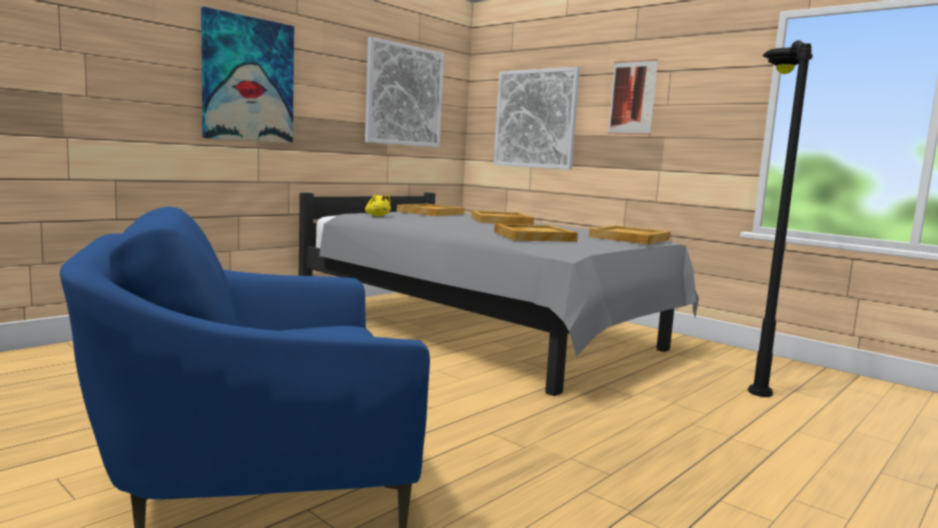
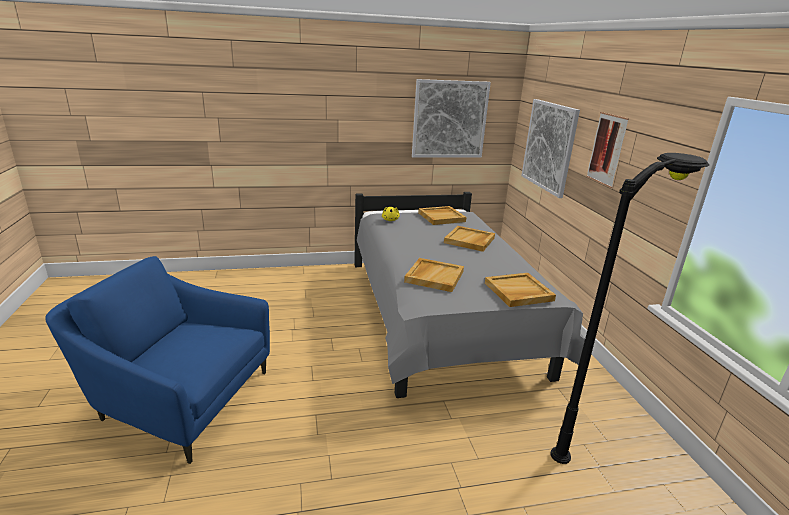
camera: 35 degrees right, 15 degrees up
picture [201,7,294,144] -> none

